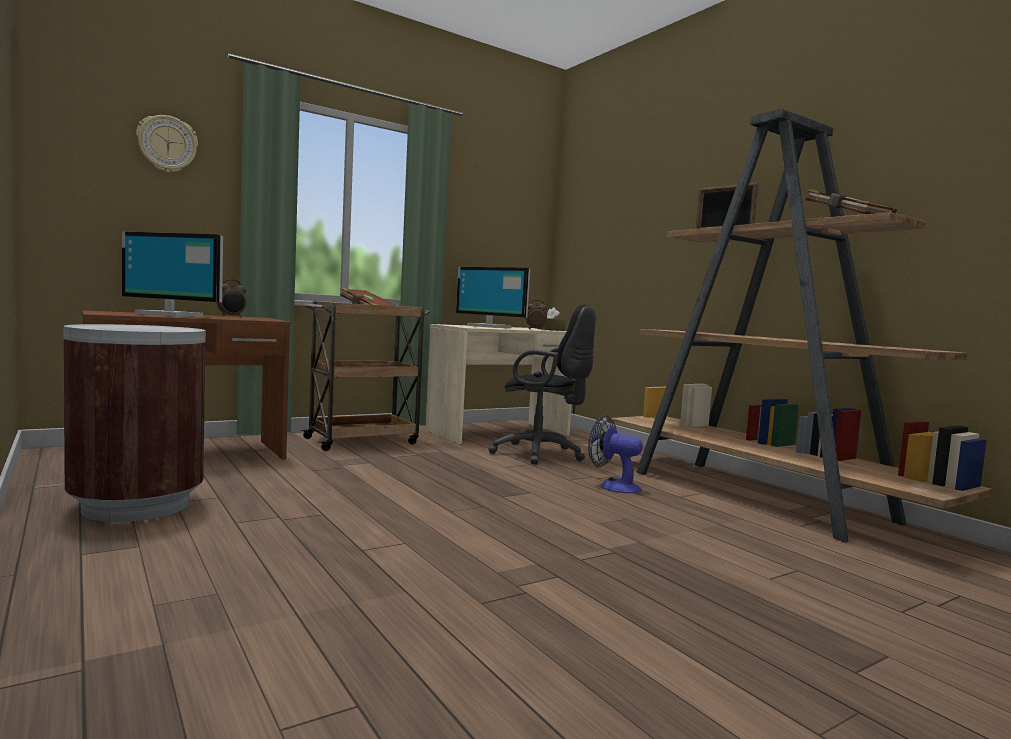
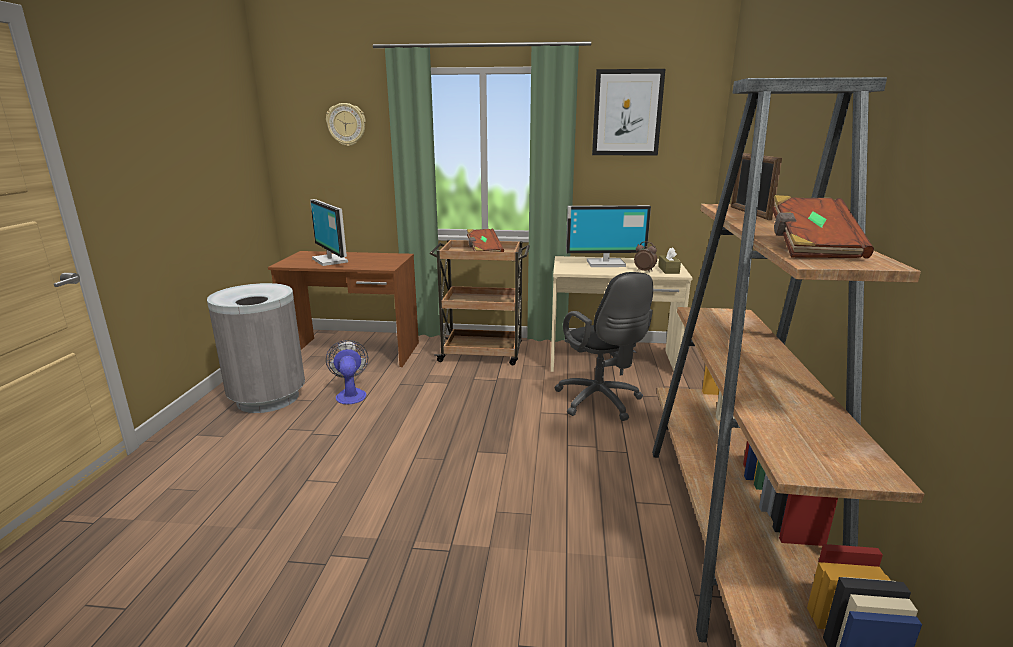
camera: 40 degrees right, 15 degrees up
brown trash can [63,324,206,522] -> grey trash can [207,283,305,413]
alarm clock [217,279,246,317] -> none
monitor [456,267,530,328] -> monitor turned 75 degrees counterclockwise [566,205,651,267]
fan [588,415,643,493] -> fan moved to [326,340,368,404]
none -> picture [592,69,665,156]

